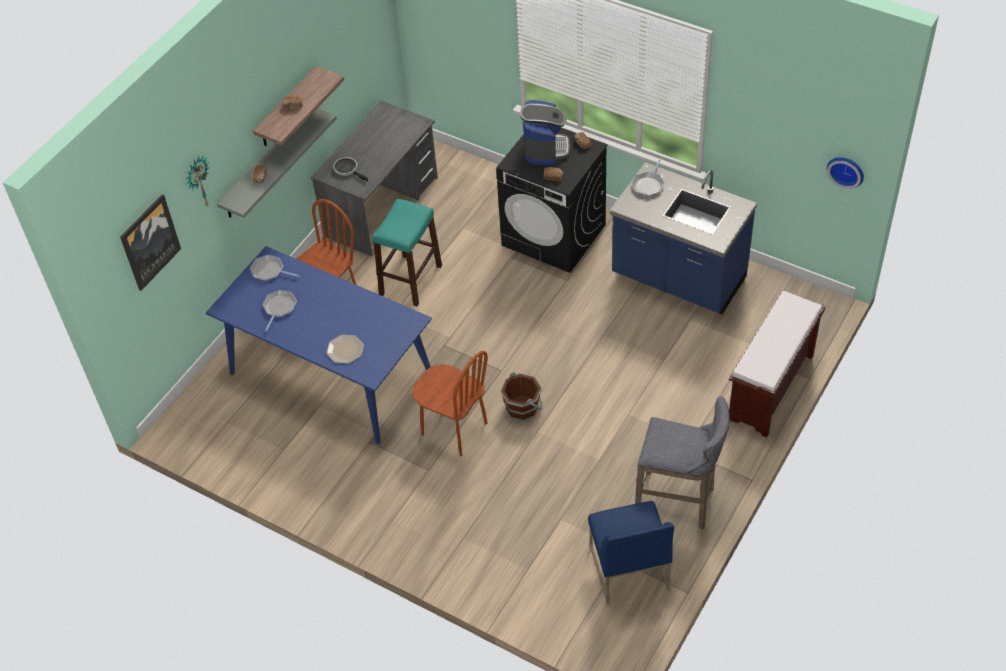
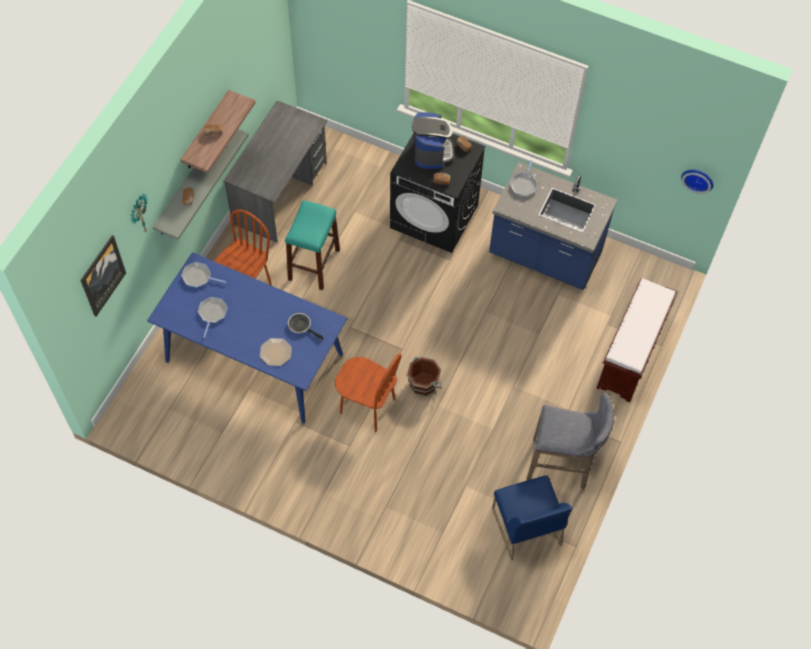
camera: 10 degrees left, 10 degrees up
frying pan [333,157,368,182] -> frying pan moved to [288,313,323,340]

